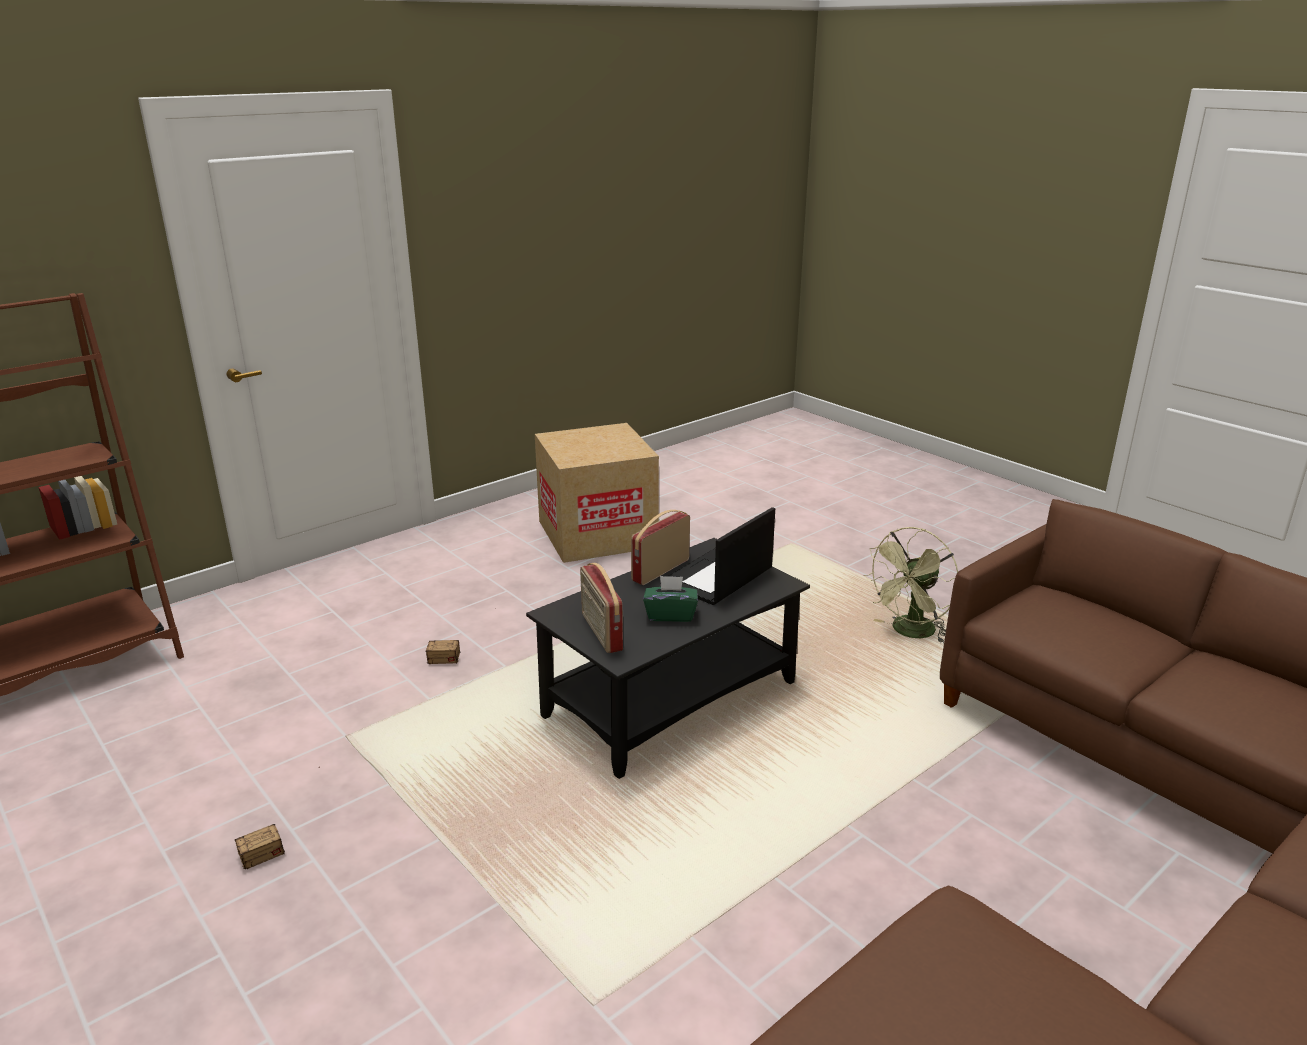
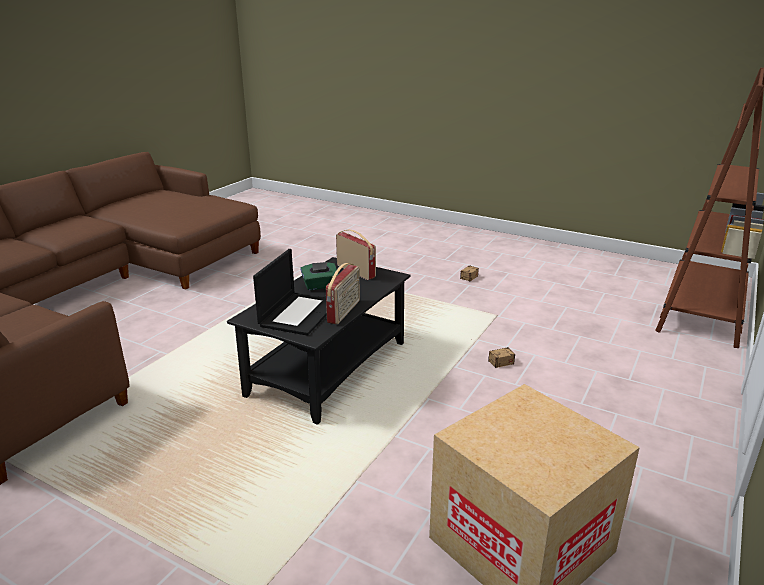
camera: 160 degrees right, 0 degrees up
green fan [864,527,958,643] -> none

